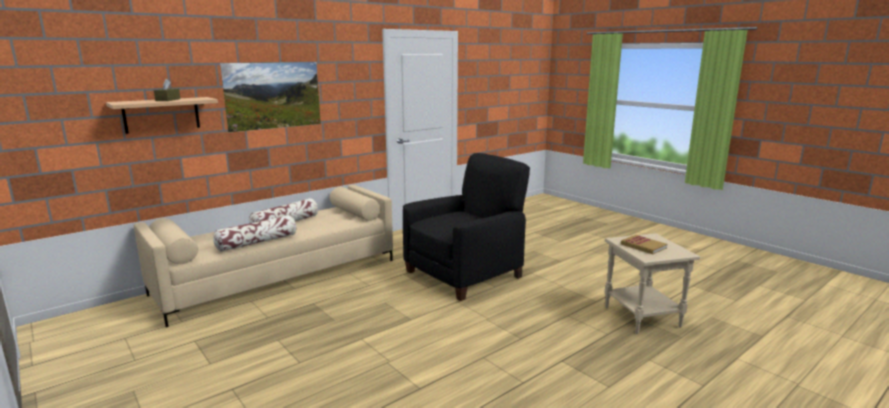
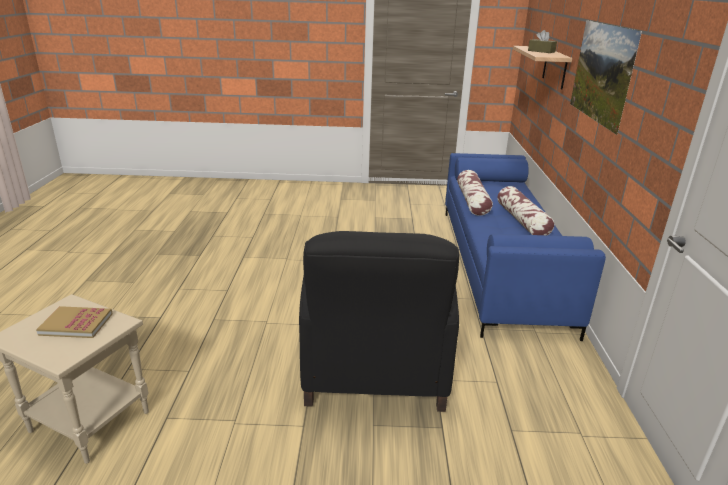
camera: 130 degrees right, 10 degrees up
beige sofa [134,185,393,327] -> blue sofa [445,153,606,341]

